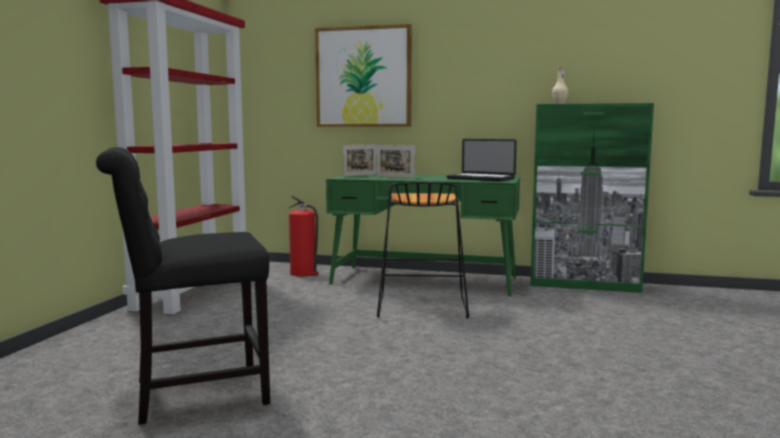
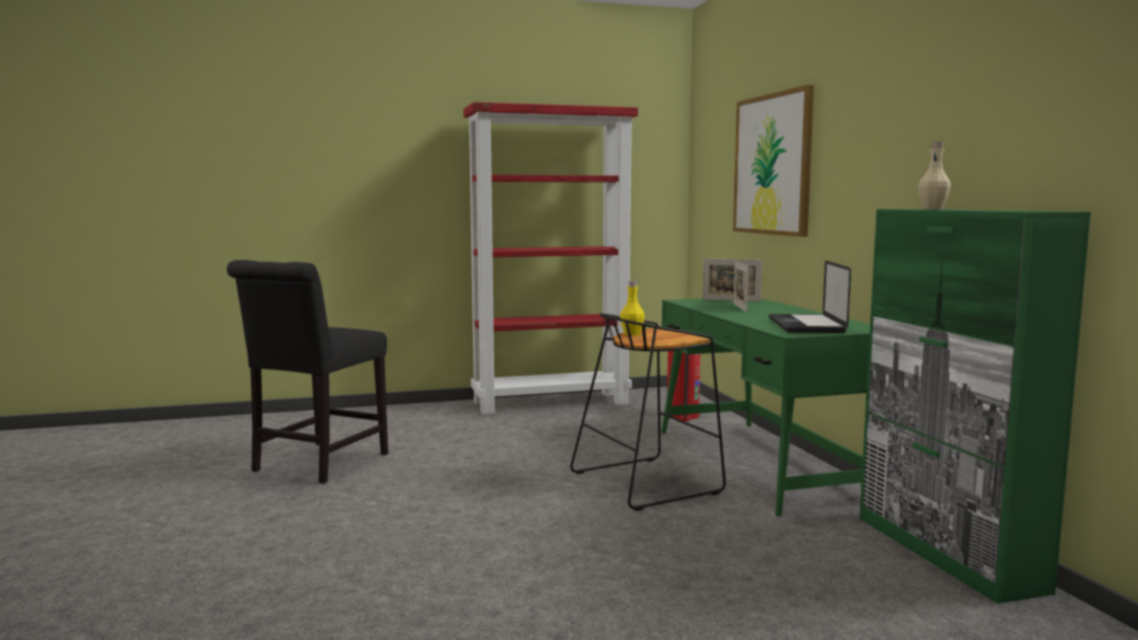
camera: 60 degrees right, 0 degrees up
black chair [96,147,270,425] -> black chair turned 105 degrees counterclockwise [227,260,388,484]
none -> yellow bottle [620,281,645,336]

